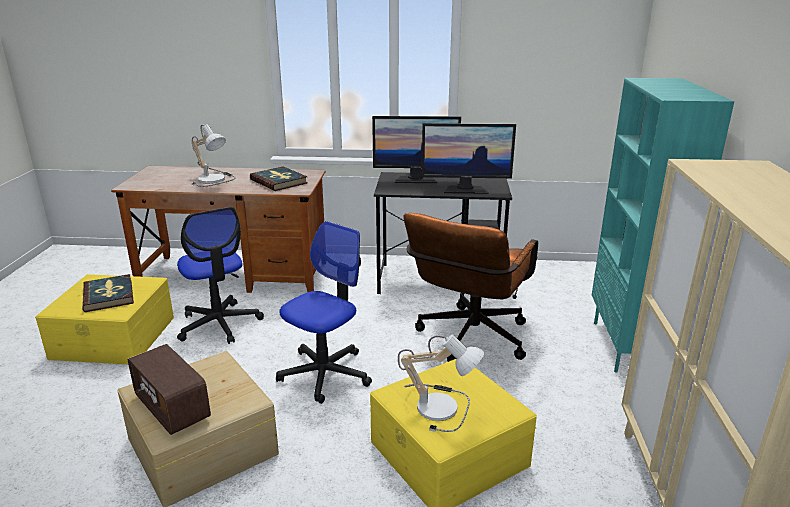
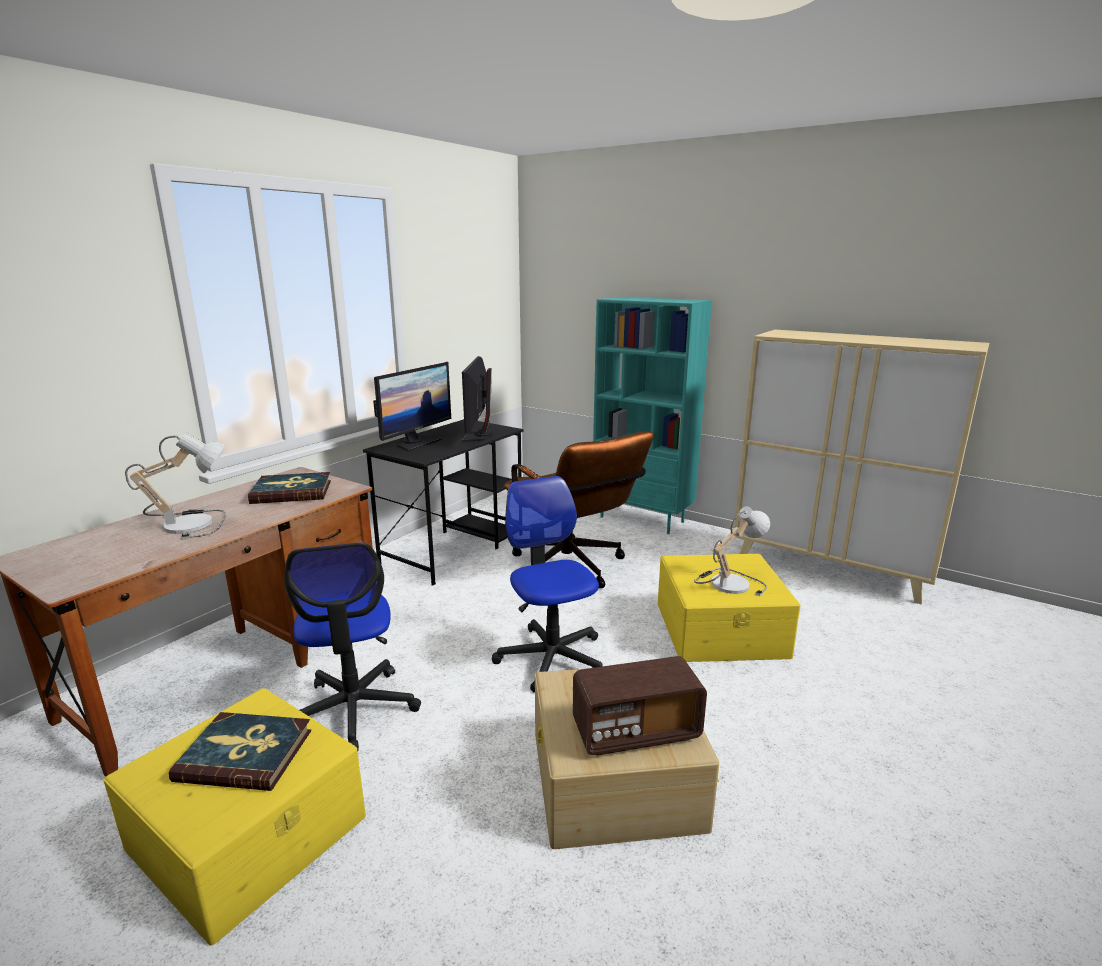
camera: 60 degrees left, 5 degrees down
office chair [177,207,264,344] -> office chair turned 75 degrees clockwise [284,542,421,750]
monitor [421,123,516,194] -> monitor turned 150 degrees clockwise [462,356,492,442]

